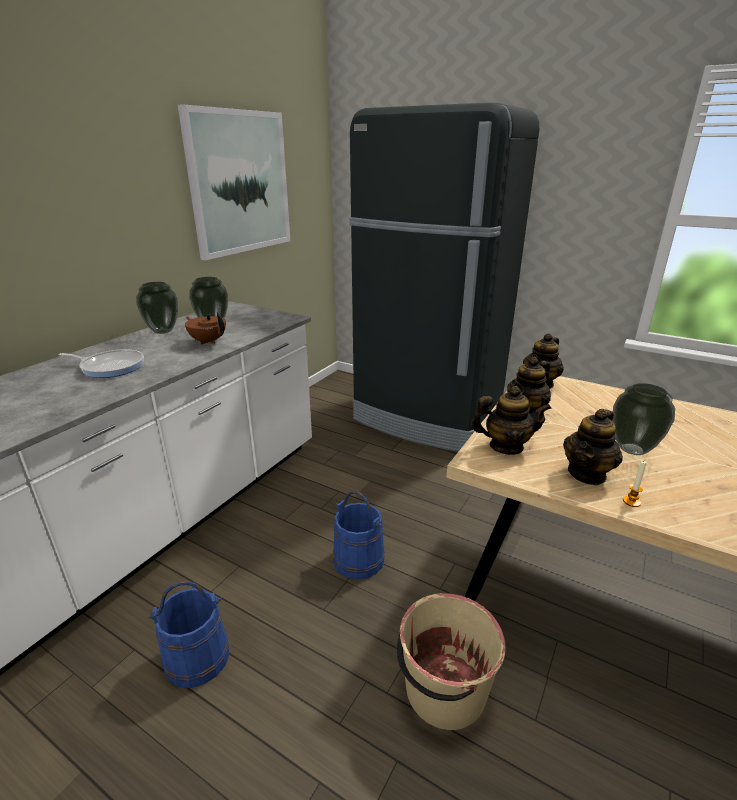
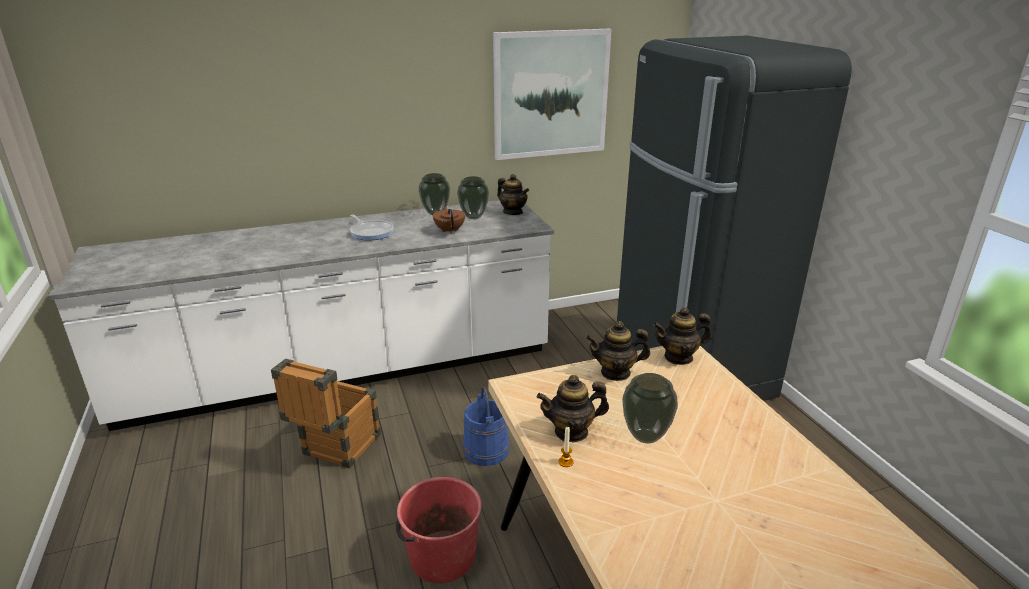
camera: 40 degrees right, 0 degrees up
blue bucket [147,581,230,688] -> crate [271,358,381,469]
beige bucket [397,593,506,730] -> red bucket [396,477,482,583]
teapot [471,386,551,455] -> teapot moved to [497,174,529,215]

